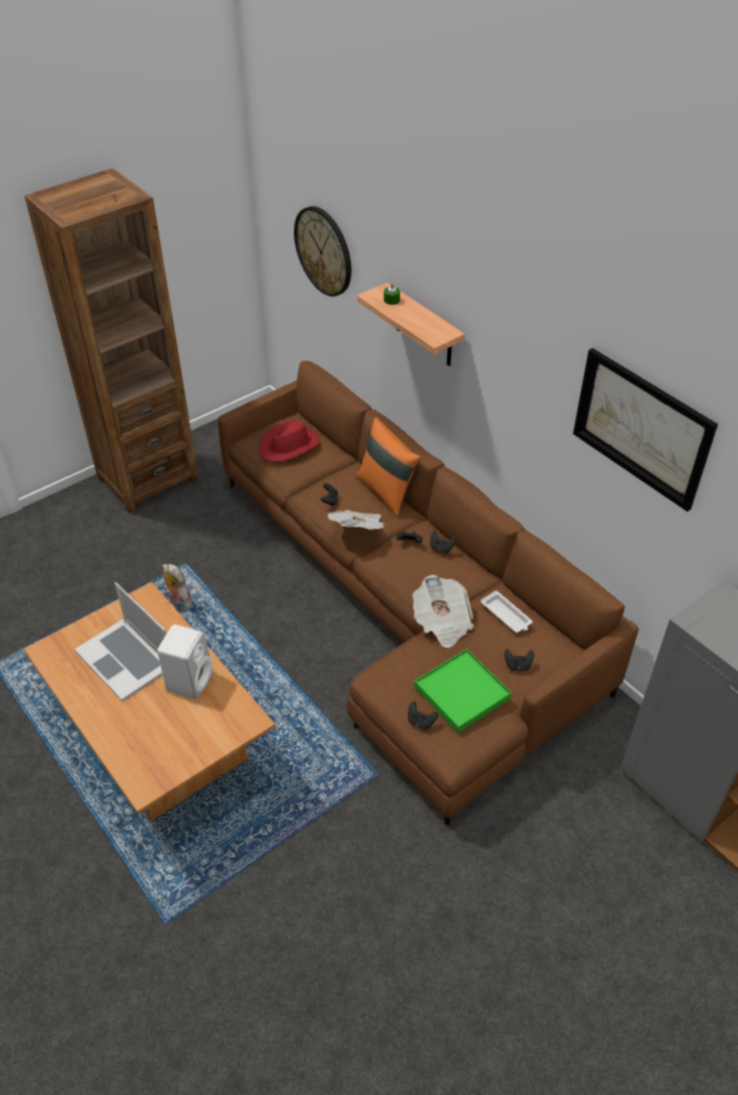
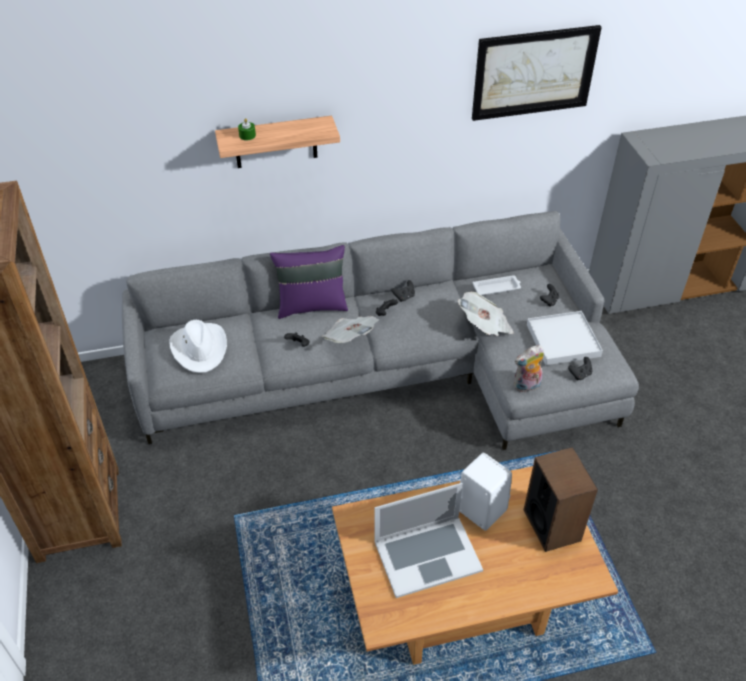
camera: 65 degrees left, 0 degrees up
plush toy [163,564,192,610] -> plush toy moved to [514,345,544,393]
brown sofa [218,361,639,826] -> grey sofa [122,211,639,450]
red hat [259,420,320,462] -> white hat [169,320,227,373]
wall clock [294,206,351,296] -> none
orange pillow [356,417,421,517] -> purple pillow [270,245,348,319]
green tray [414,649,511,733] -> white tray [527,311,603,365]
none -> speaker [523,447,598,552]

